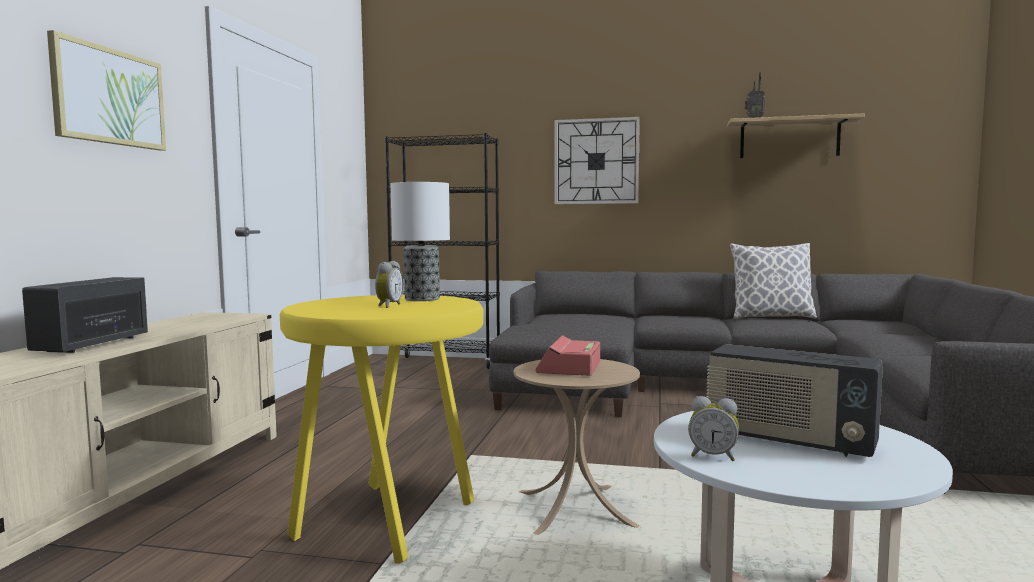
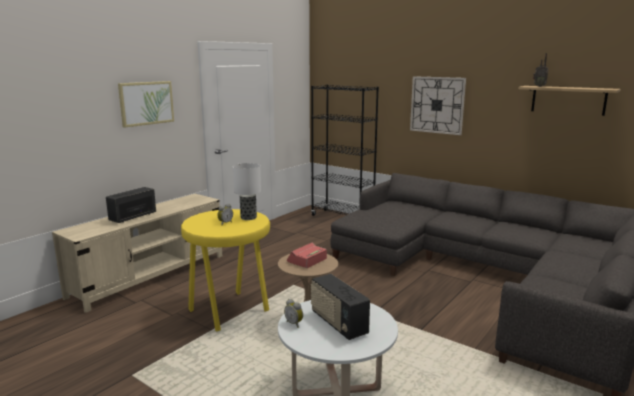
camera: 25 degrees right, 10 degrees up
pillow [730,243,817,319] -> none

